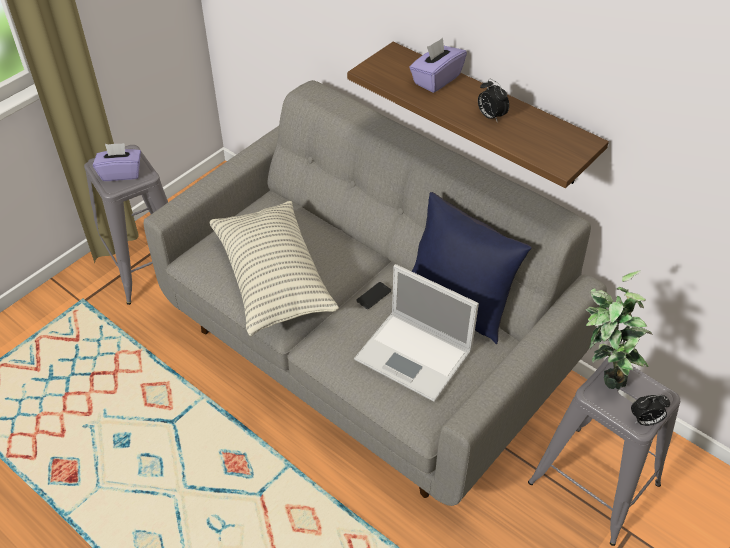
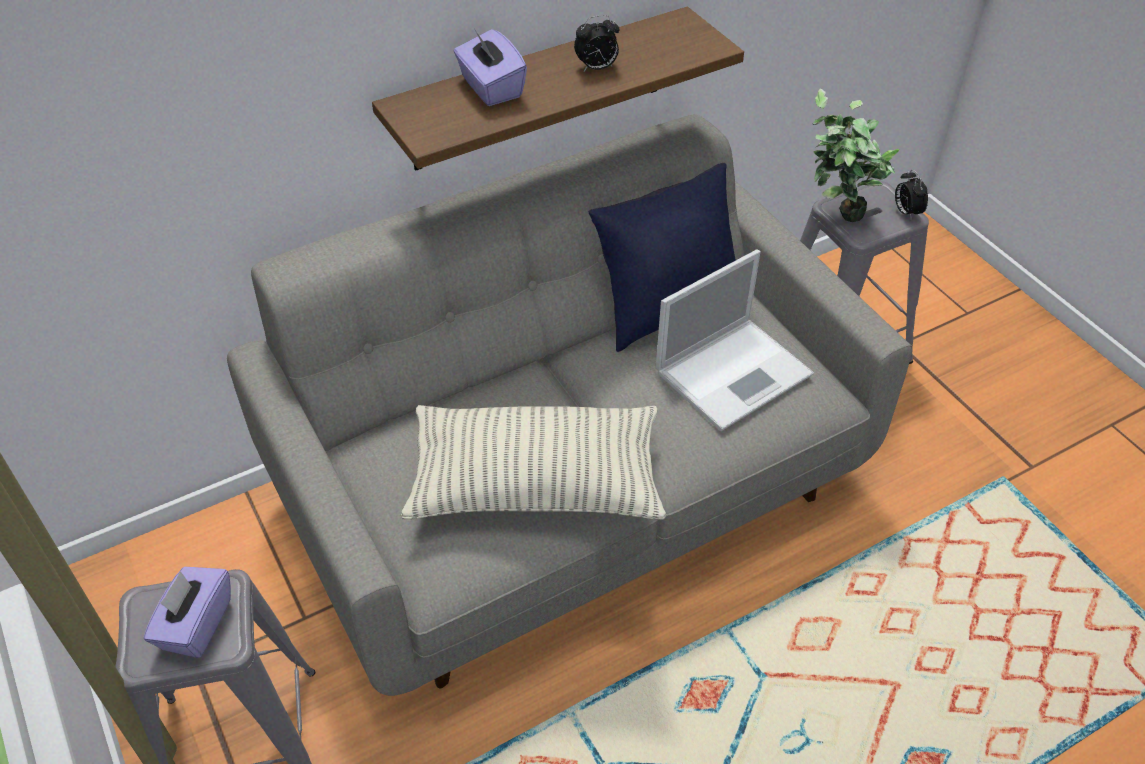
camera: 70 degrees left, 0 degrees up
phone [356,282,391,309] -> none
alarm clock [631,395,670,426] -> alarm clock turned 150 degrees clockwise [895,169,928,220]

